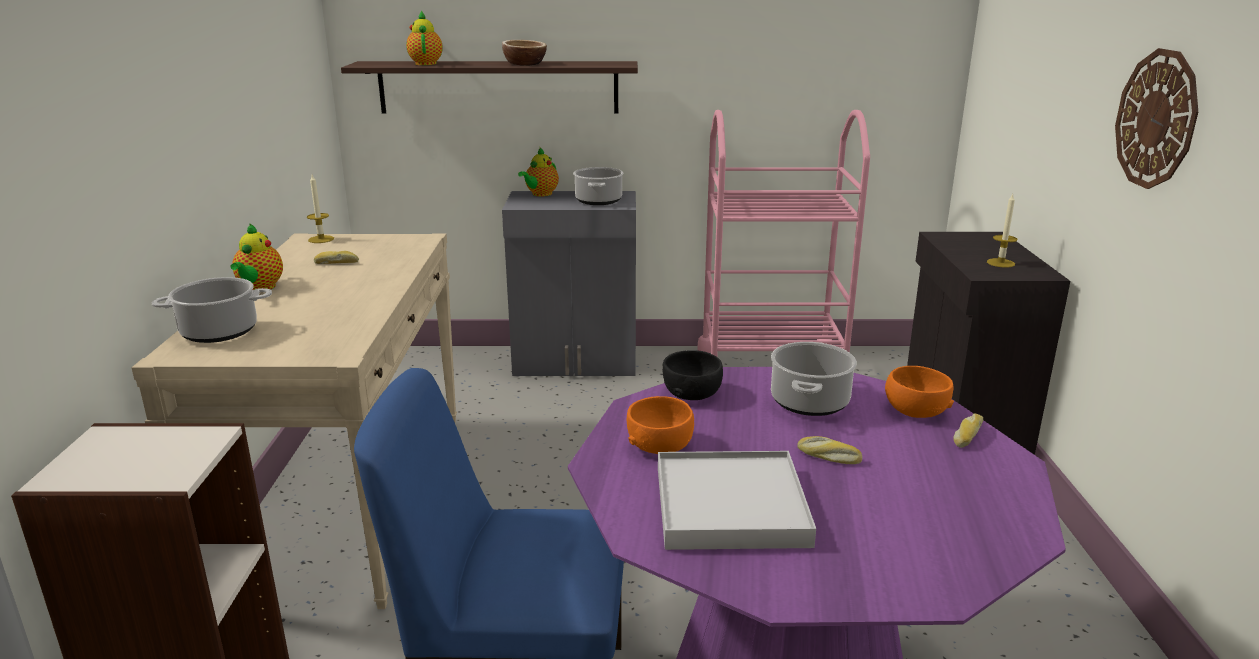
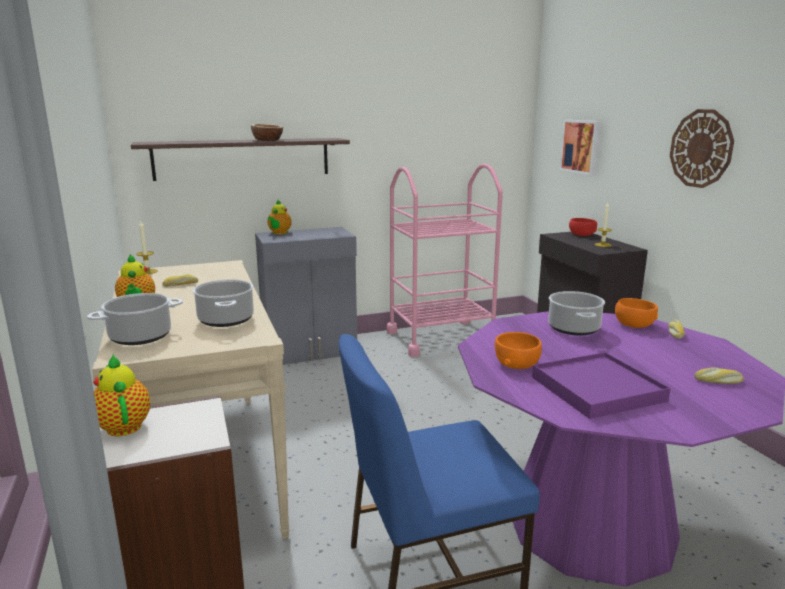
camera: 20 degrees left, 5 degrees down
teapot [406,11,443,65] -> teapot moved to [93,355,150,436]
cooking pot [573,167,623,205] -> cooking pot moved to [193,279,254,327]
white tray [658,451,816,550] -> purple tray [532,352,671,419]
black bowl [662,350,723,400] -> none
bread [797,436,862,464] -> bread moved to [695,368,744,384]
none -> picture [559,120,601,175]
none -> red bowl [569,218,597,236]

